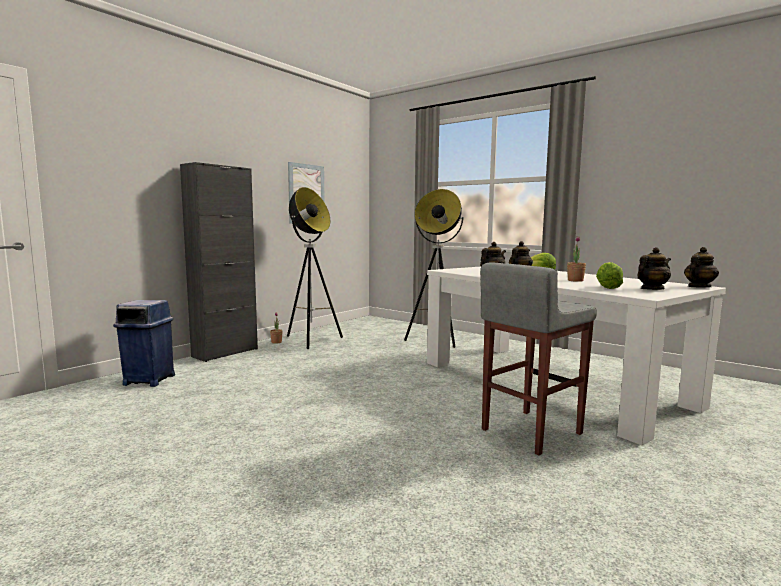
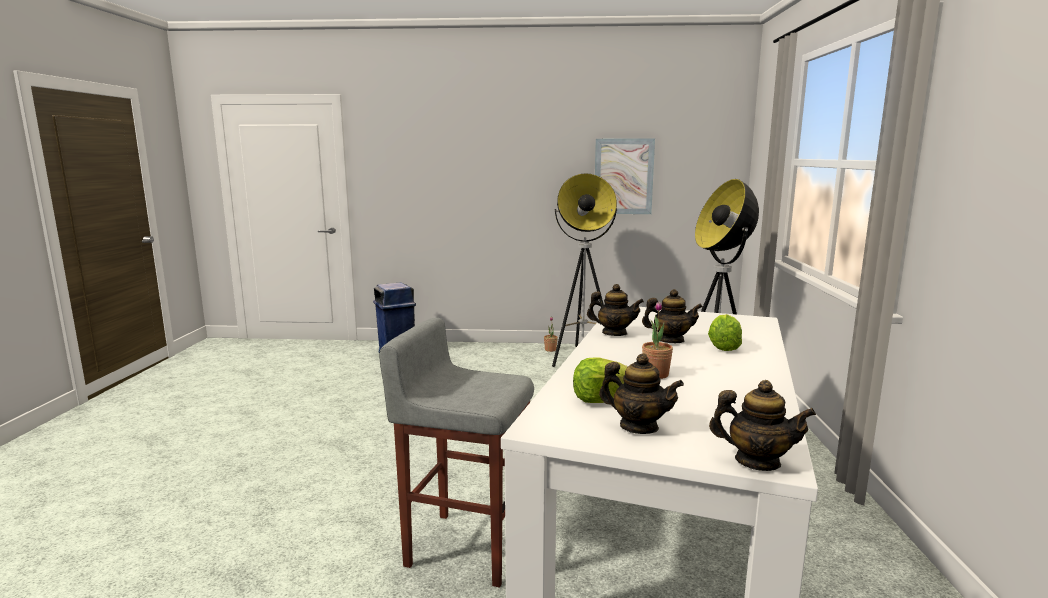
camera: 55 degrees right, 5 degrees up
black cabinet [180,162,258,362] -> none

